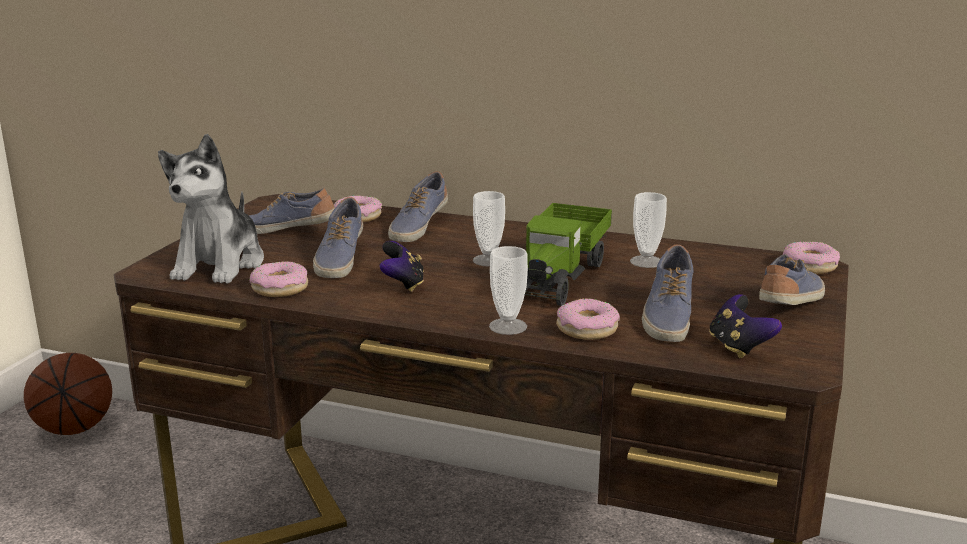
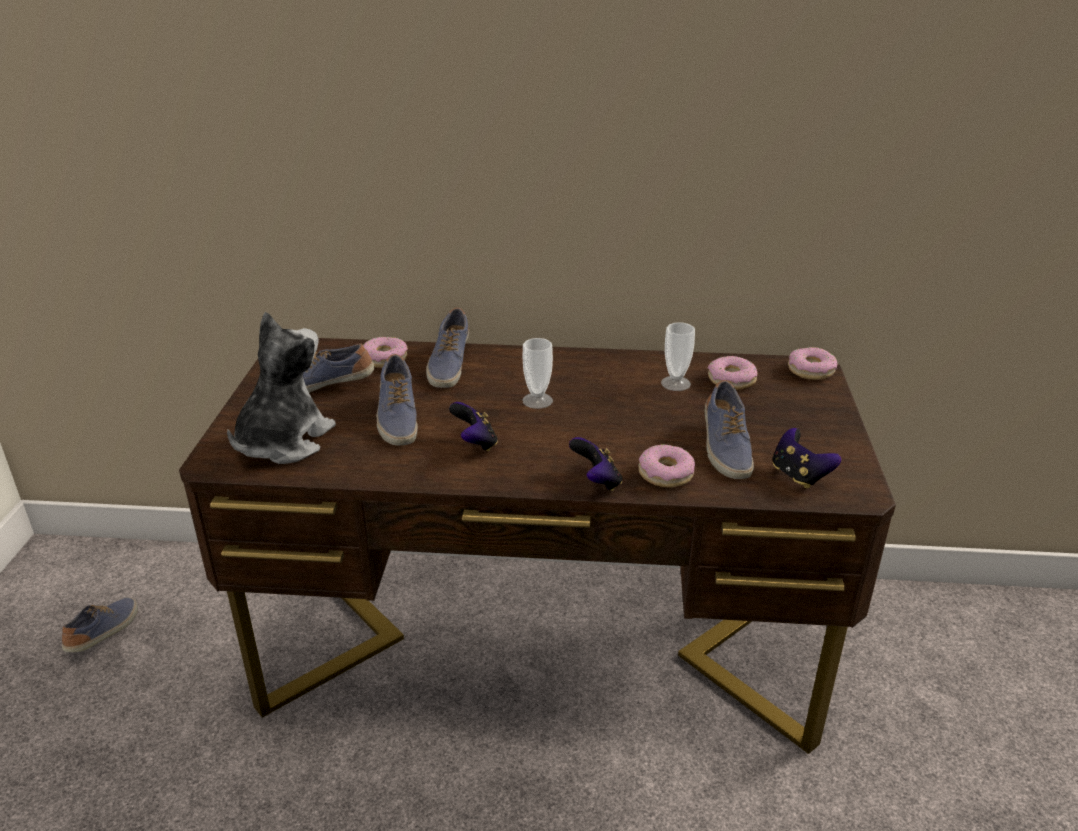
camera: 15 degrees left, 10 degrees up
basketball [24,353,112,435] -> none
plush toy [158,134,264,284] -> plush toy turned 150 degrees counterclockwise [227,312,336,464]
donut [249,261,308,297] -> donut moved to [708,356,757,390]
cup [489,246,528,335] -> game controller [569,437,623,491]
toy truck [525,203,612,306] -> none
shoe [759,254,825,305] -> shoe moved to [62,598,138,653]

